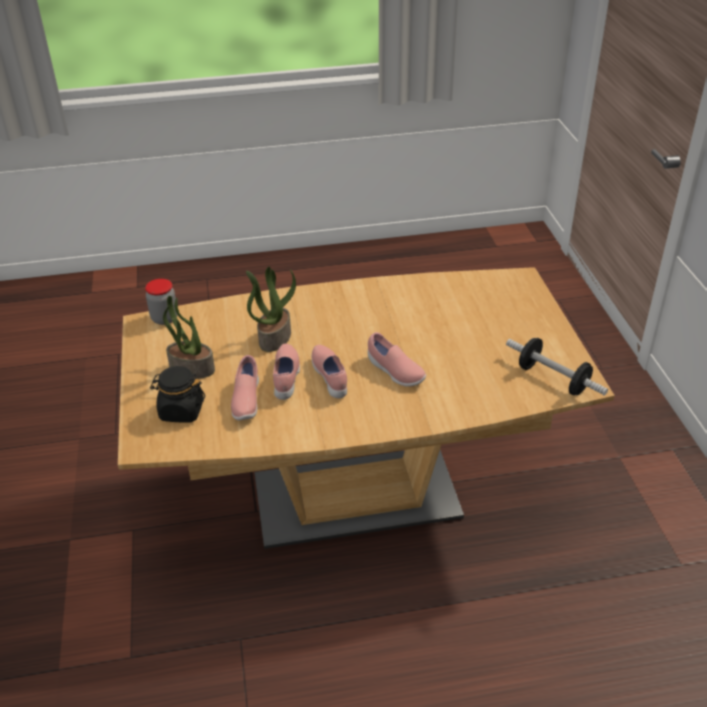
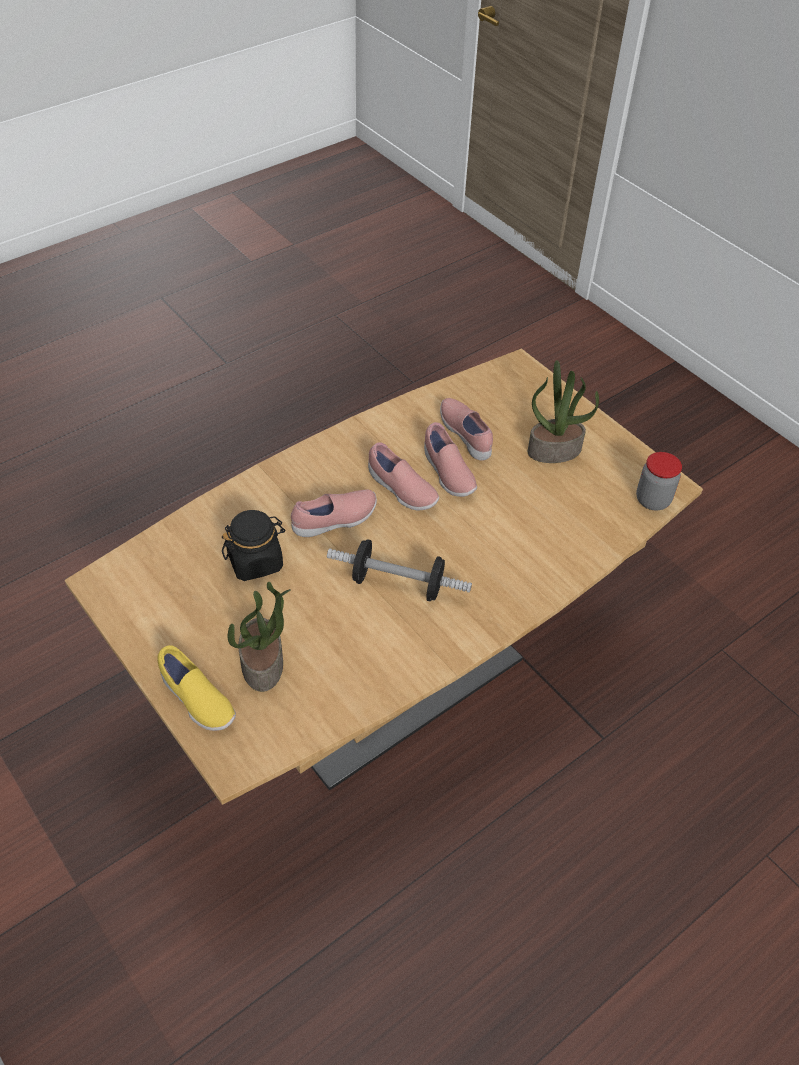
camera: 150 degrees right, 10 degrees up
black jar [150,366,205,423] -> black jar moved to [222,510,285,581]
potted plant [246,266,296,352] -> potted plant moved to [228,582,291,692]
pink shoe [368,332,426,387] -> pink shoe turned 135 degrees clockwise [291,489,377,537]
dumbbell [506,338,608,396] -> dumbbell moved to [327,539,472,601]
none -> yellow shoe [157,645,236,731]

